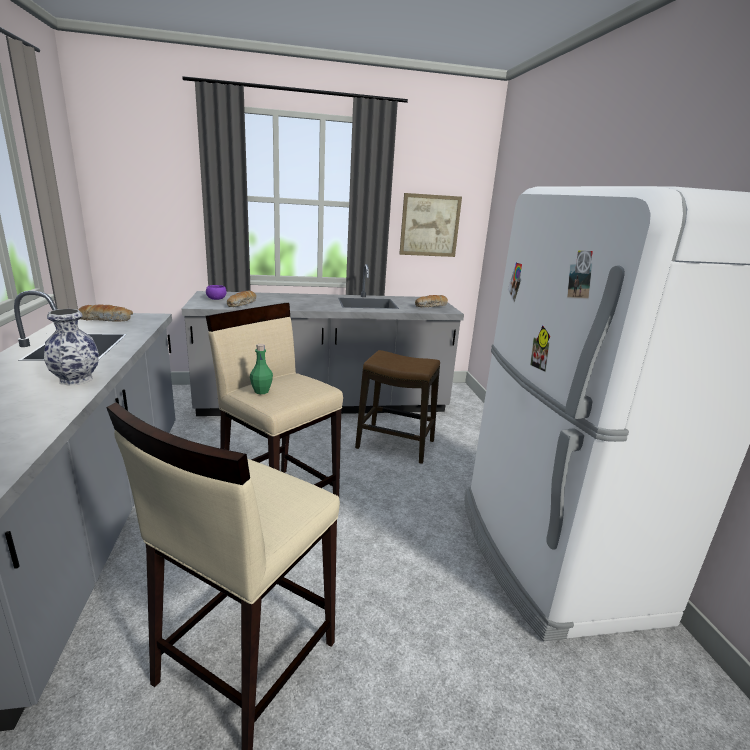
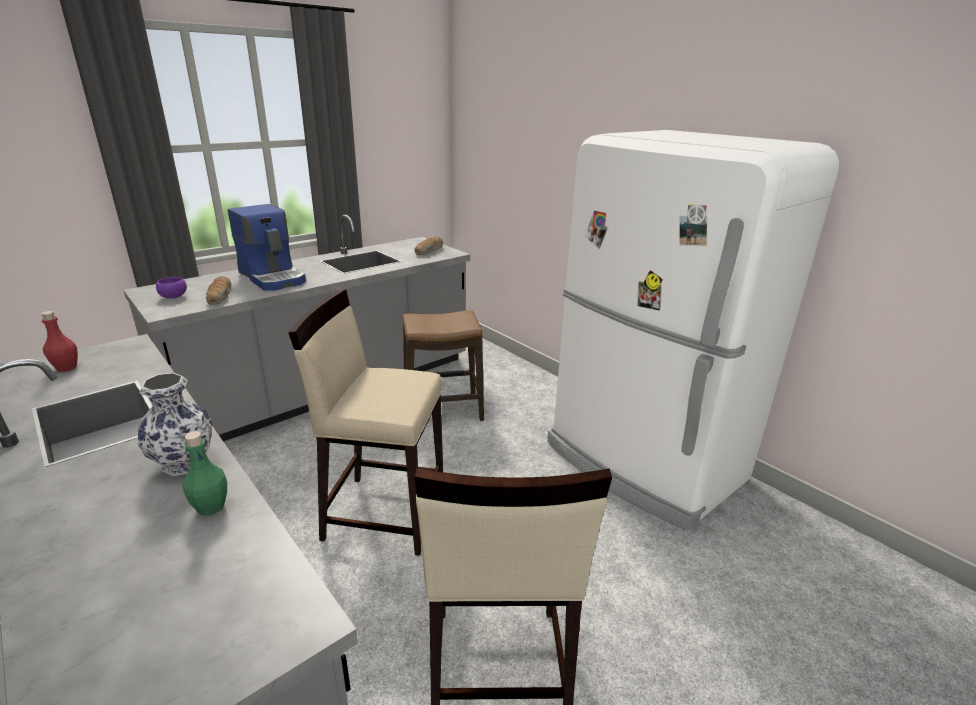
camera: 30 degrees left, 5 degrees up
bread [78,304,133,321] -> red bottle [41,311,78,372]
green bottle [250,344,273,394] -> green bottle moved to [183,431,227,516]
picture [399,193,462,257] -> none
none -> coffee machine [228,204,306,290]

